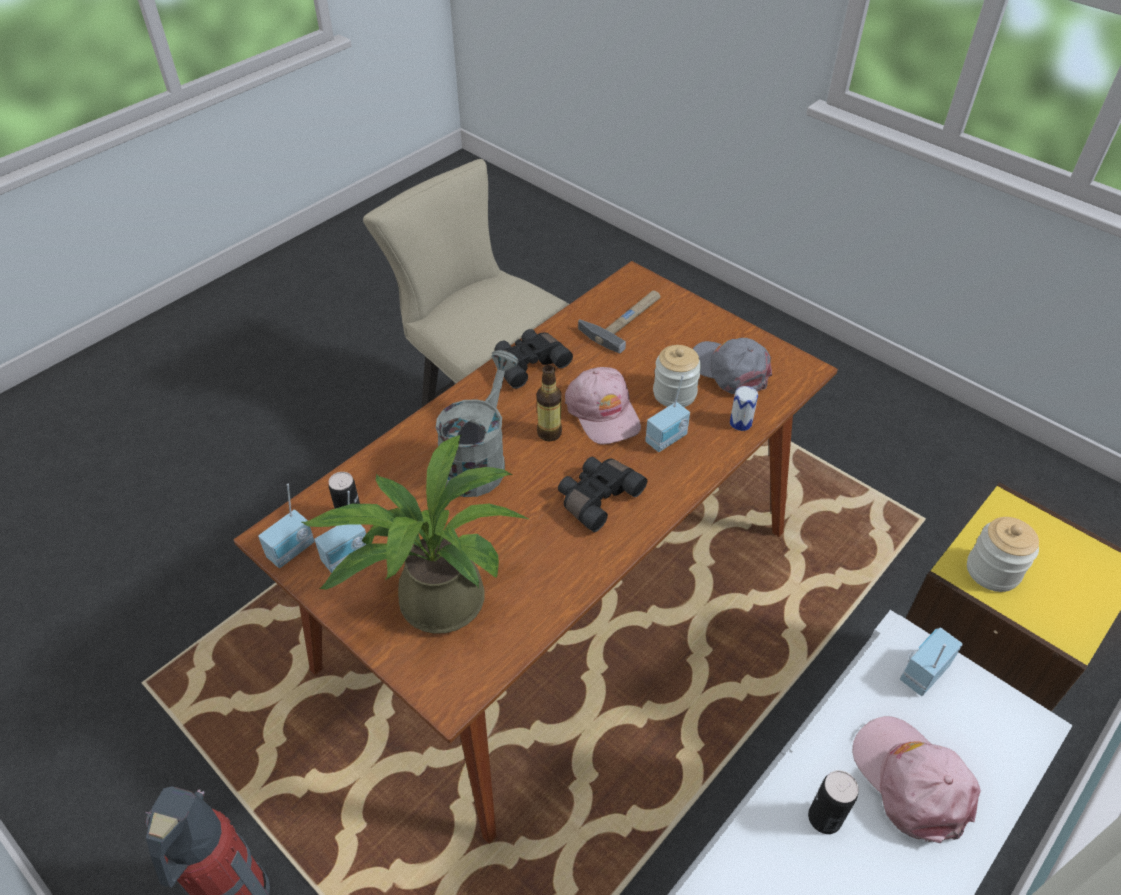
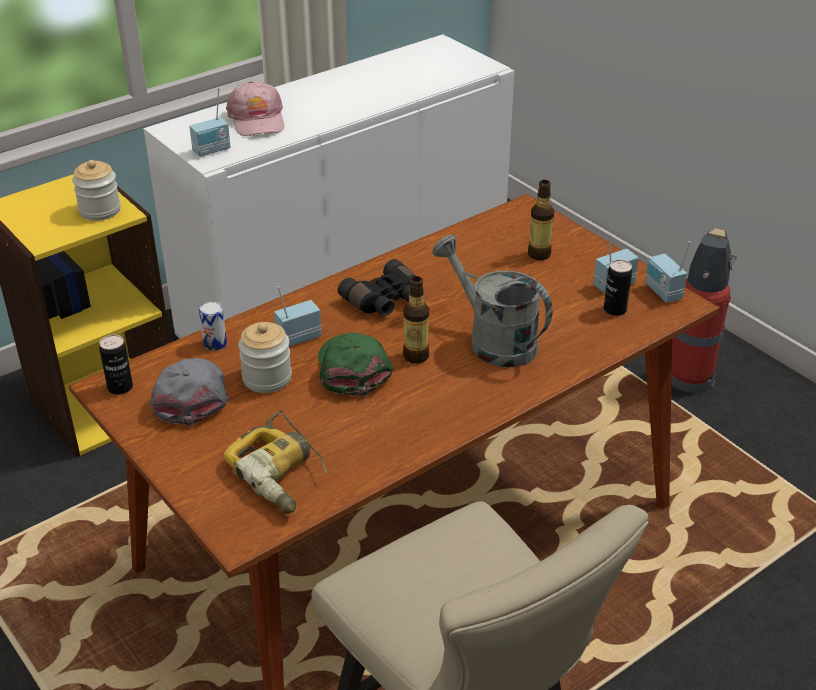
camera: 170 degrees left, 10 degrees down
radio [258,484,315,568] -> radio turned 75 degrees counterclockwise [645,241,690,303]
potted plant [302,435,530,634] -> bottle [528,180,554,260]
grey watering can [436,350,519,497] -> grey watering can turned 105 degrees clockwise [432,235,553,367]
black binoculars [495,329,573,389] -> none
pink cap [565,367,641,445] -> green cap [318,333,394,397]
hammer [578,290,660,354] -> power drill [224,410,327,514]
grey cap [693,338,772,394] -> grey cap turned 150 degrees counterclockwise [151,358,228,426]
can [808,770,859,834] -> can moved to [99,335,133,395]

